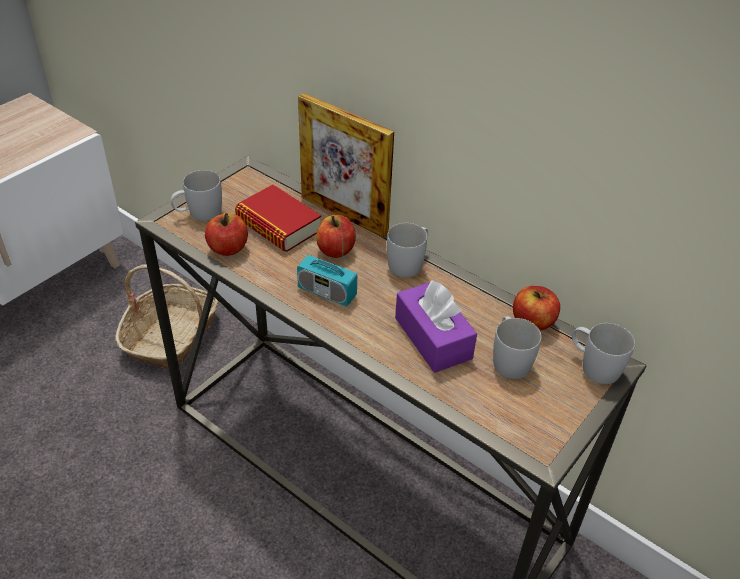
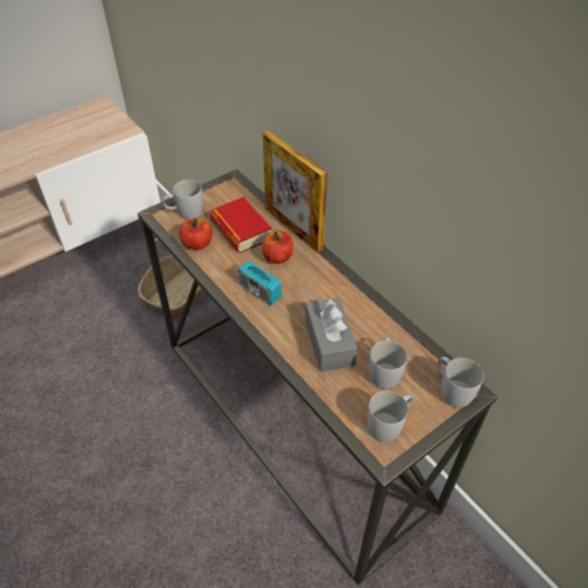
camera: 15 degrees right, 5 degrees up
white mug [387,223,428,277] -> white mug moved to [367,391,412,442]
purple tissue box [395,280,477,373] -> grey tissue box [305,298,358,372]
apple [513,286,560,331] -> none

